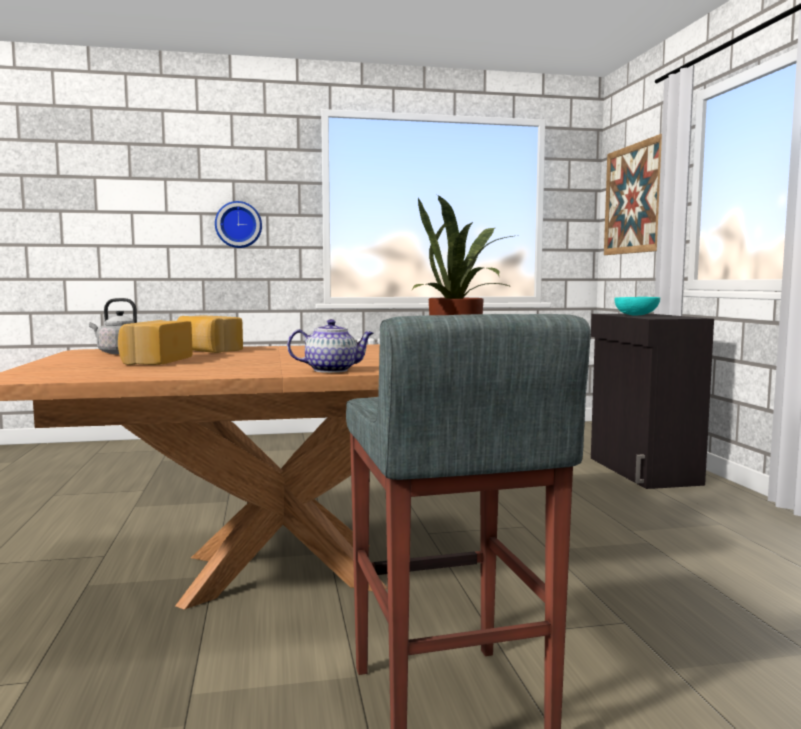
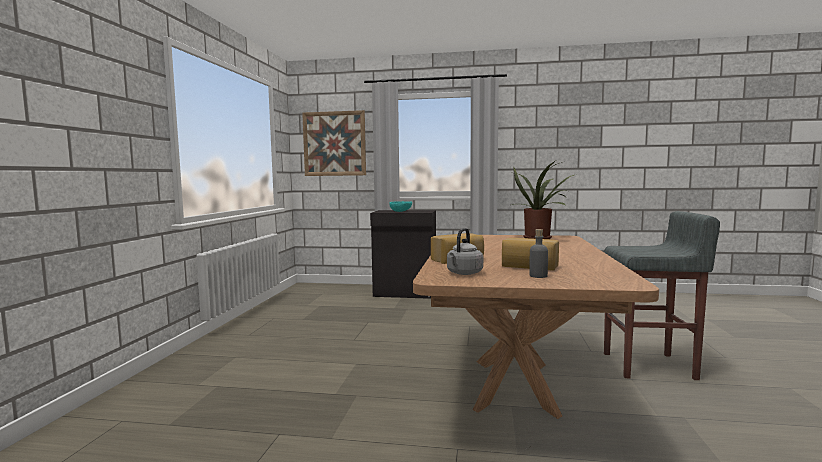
camera: 70 degrees left, 0 degrees up
wall clock [215,201,262,248] -> none
teapot [287,319,374,373] -> none
none -> grey bottle [529,229,548,278]

